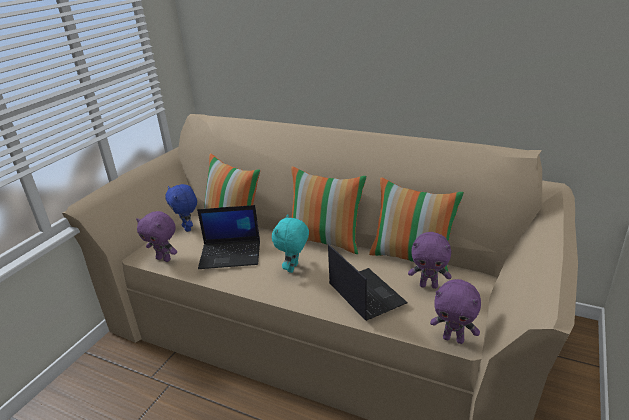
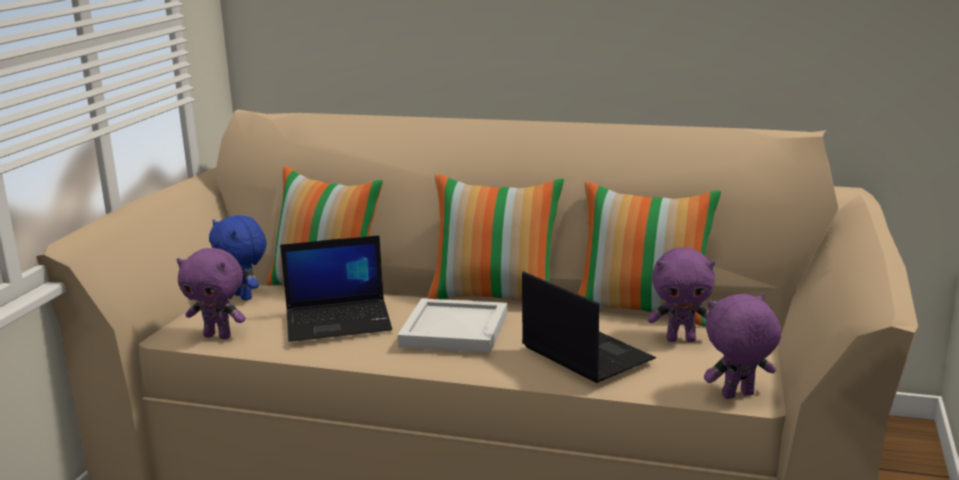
camera: 10 degrees left, 10 degrees down
turquoise plush toy [272,214,309,273] -> white tray [398,298,507,353]
purple plush toy [430,279,481,344] -> purple plush toy turned 150 degrees clockwise [704,293,781,399]

